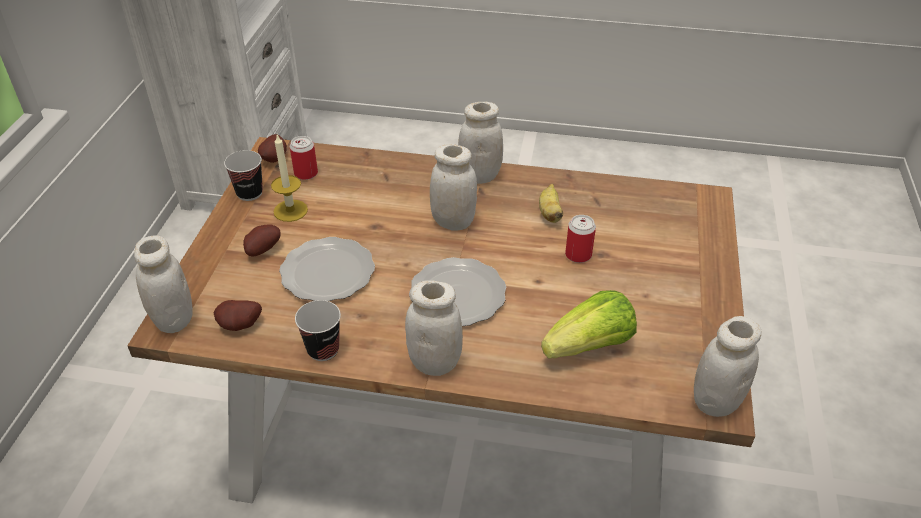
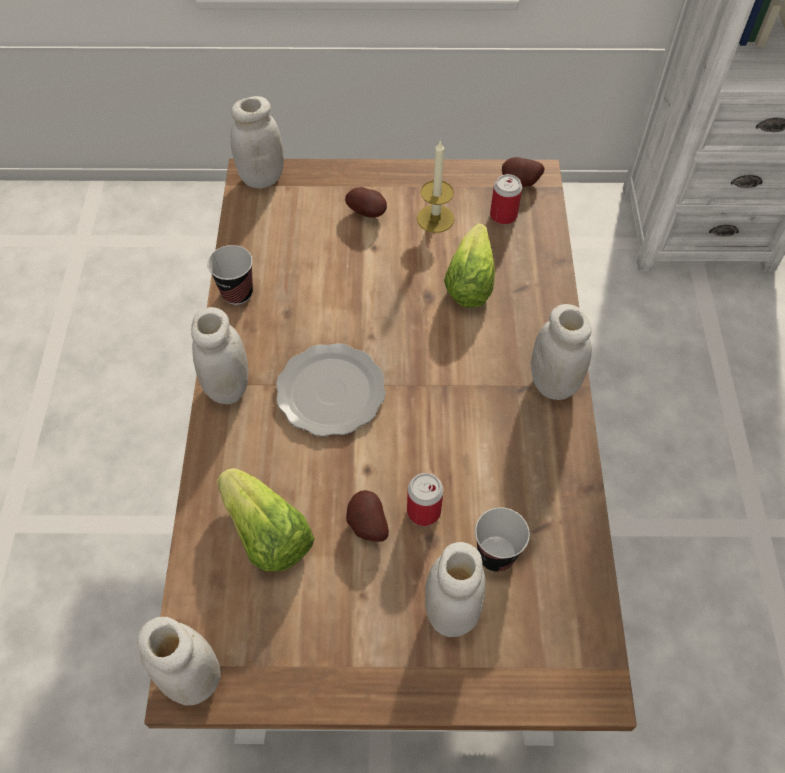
camera: 80 degrees right, 15 degrees up
potato [214,300,262,331] -> potato moved to [346,490,389,542]
cup [224,150,263,201] -> cup moved to [475,507,530,572]
plate [279,237,375,301] -> none
white jar [430,144,477,231] -> white jar moved to [425,542,485,637]
banana [539,184,563,223] -> none
none -> lettuce [444,223,495,308]

